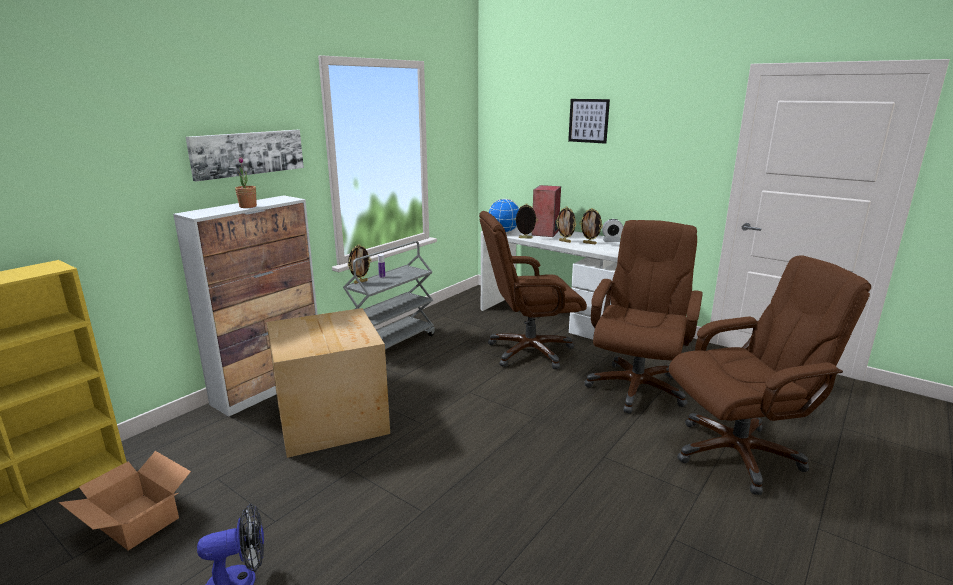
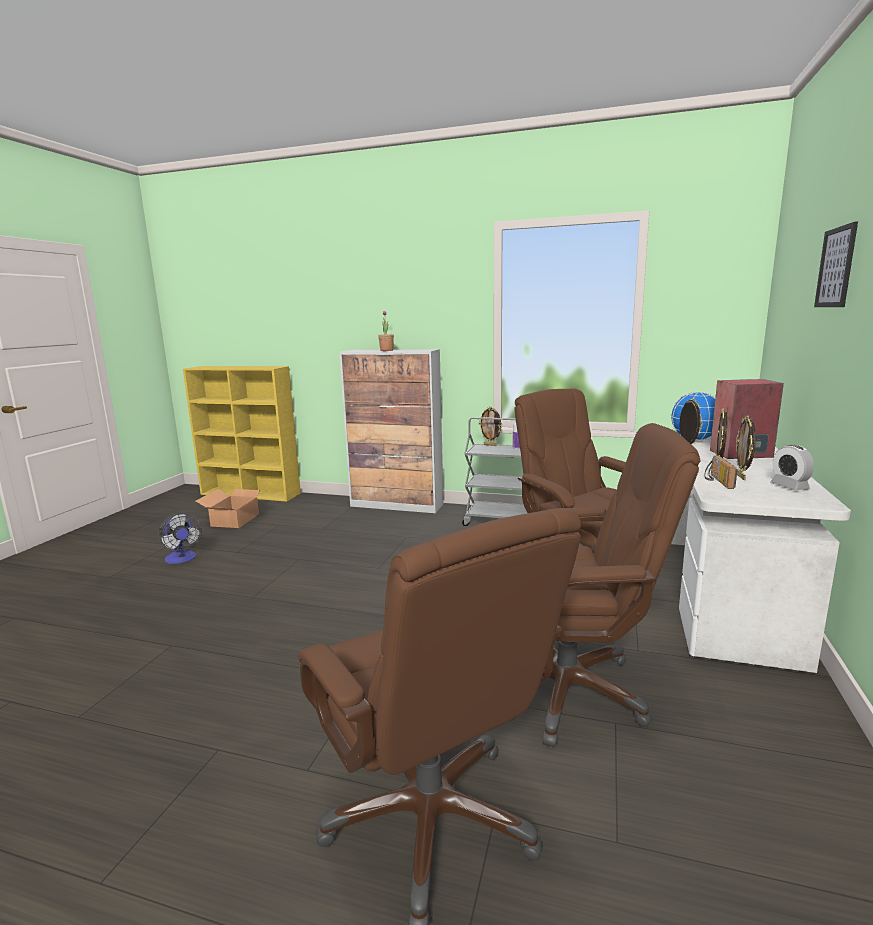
camera: 70 degrees right, 5 degrees down
picture [186,130,304,181] -> none
cardboard box [267,308,390,458] -> none
none -> radio [705,456,738,489]

